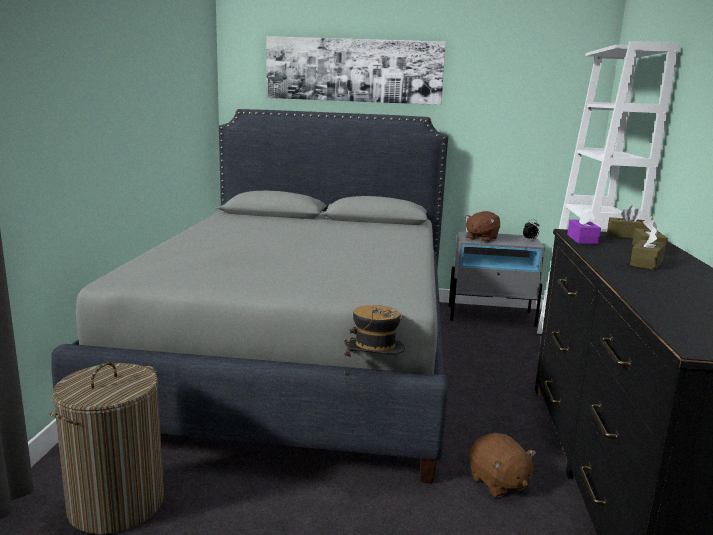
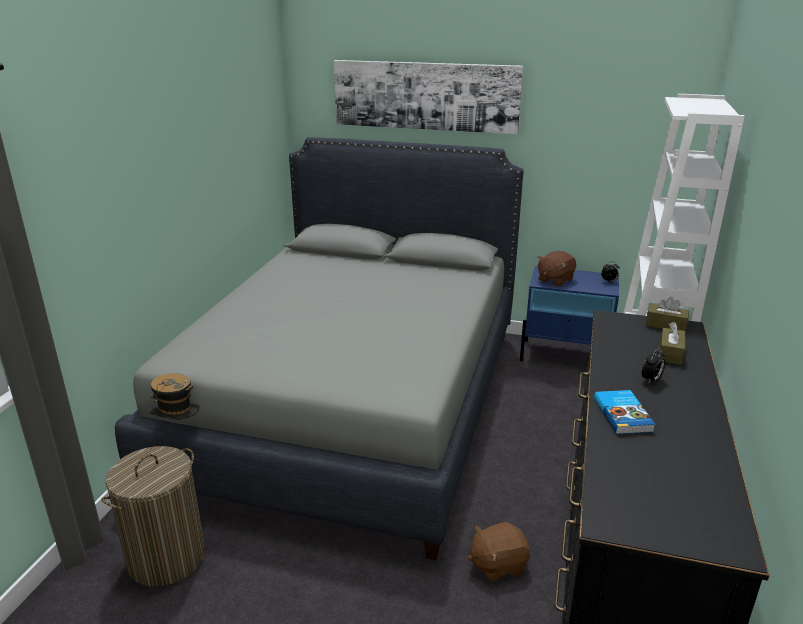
camera: 10 degrees right, 10 degrees up
hat [344,305,405,373] -> hat moved to [149,373,200,428]
grey nightstand [449,231,545,327] -> blue nightstand [520,266,619,361]
brown plush toy [469,433,536,498] -> brown plush toy turned 90 degrees clockwise [468,522,530,582]
purple tissue box [567,208,601,244] -> none
brown tissue box [630,227,666,270] -> alarm clock [642,348,666,384]
none -> book [594,390,655,434]

